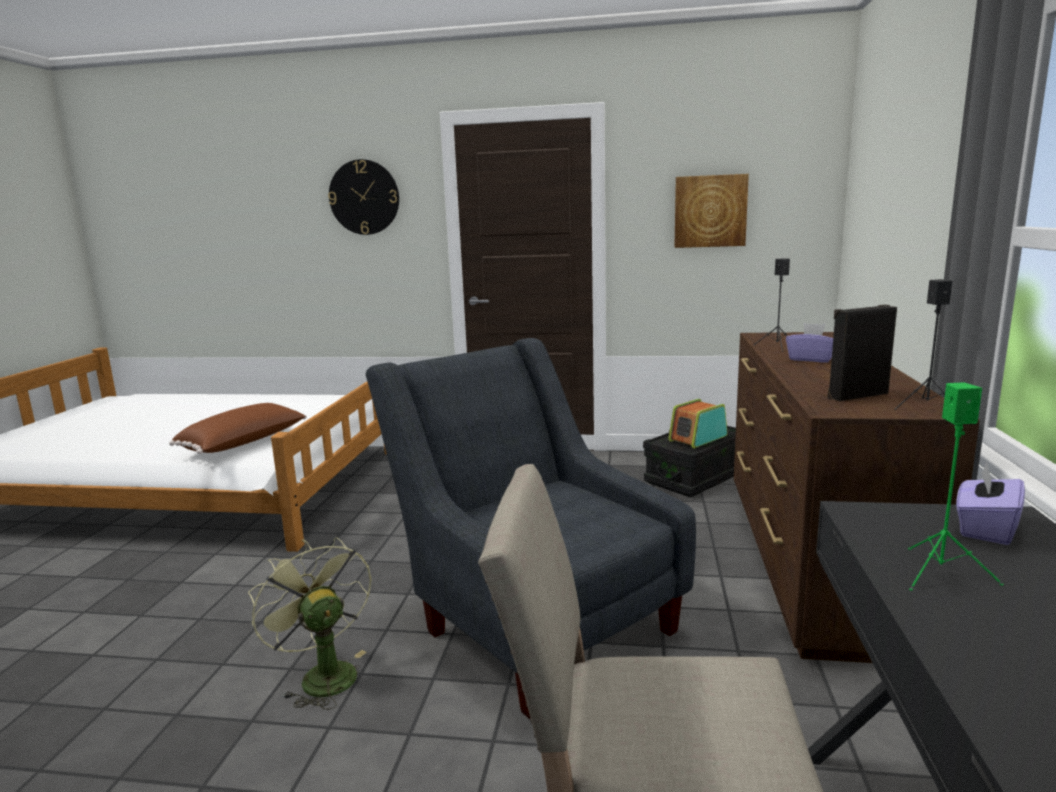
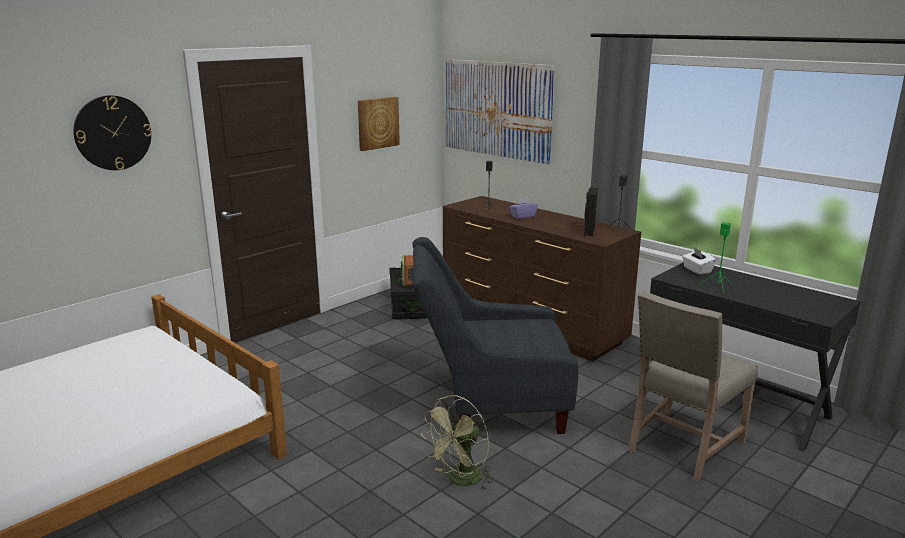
camera: 55 degrees left, 5 degrees up
brown pillow [169,403,307,454] -> none
green fan [248,537,371,710] -> green fan turned 45 degrees counterclockwise [421,395,493,490]
purple tissue box [956,462,1025,545] -> white tissue box [682,248,716,275]
none -> picture [445,59,556,164]

